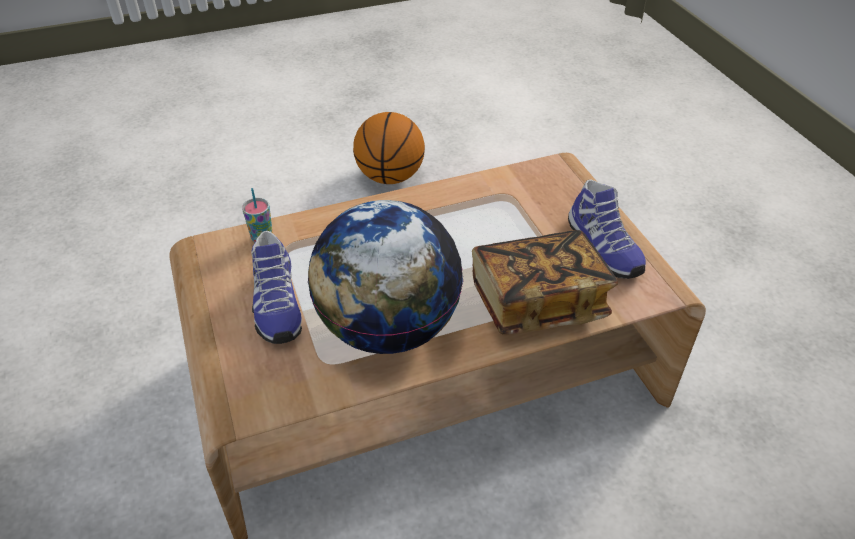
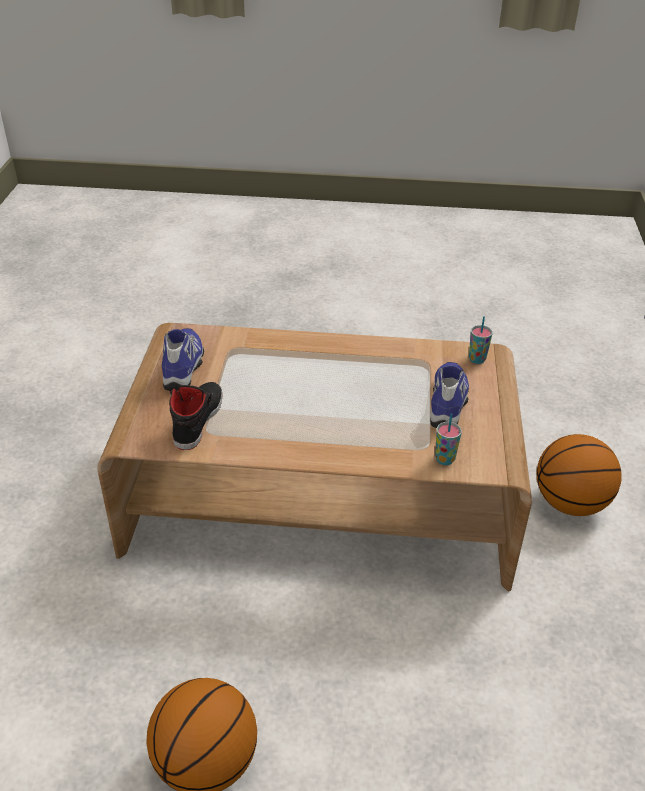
camera: 155 degrees left, 5 degrees down
globe [308,200,463,354] -> none
book [472,230,618,334] -> none
none -> black shoe [169,382,223,450]
none -> cup [469,316,493,364]
none -> basketball [536,434,621,516]

